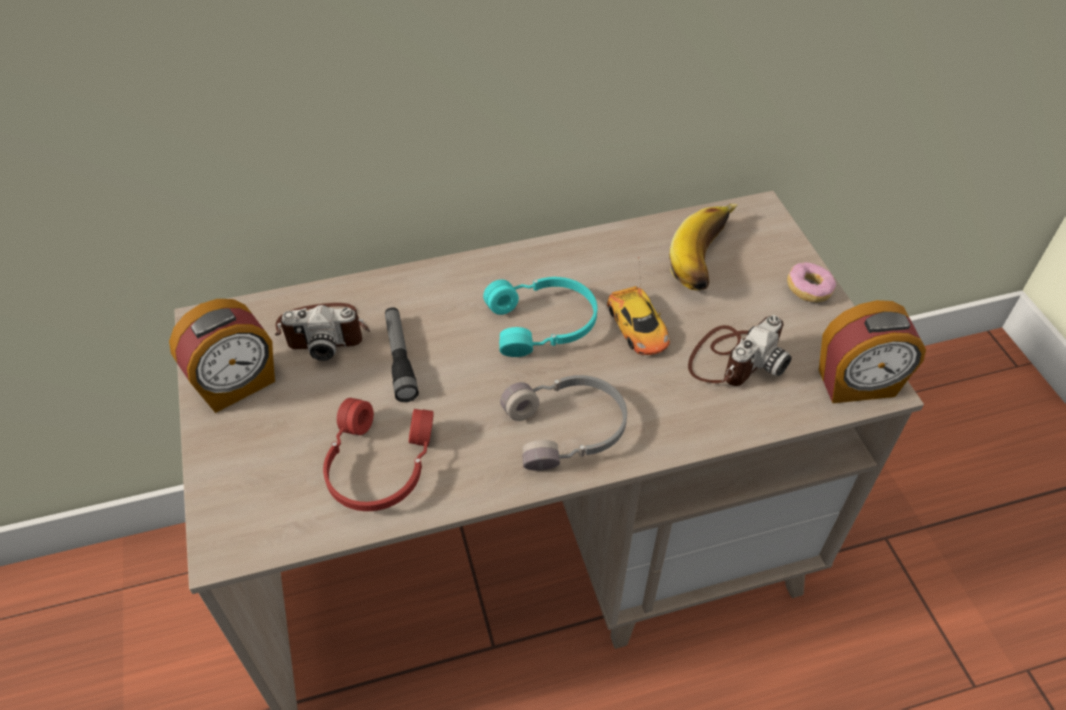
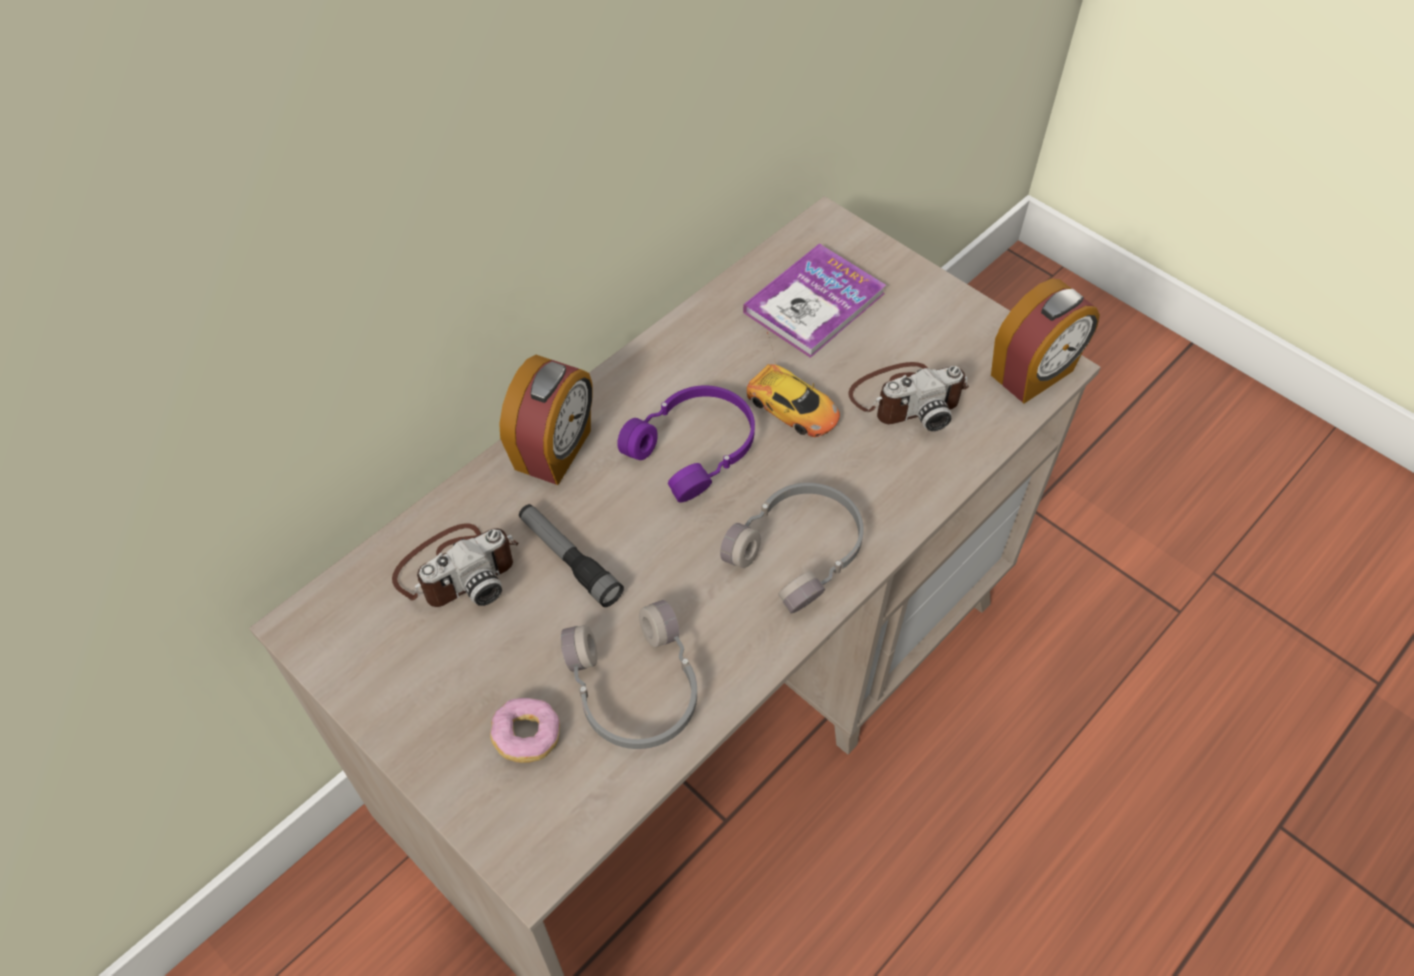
camera: 30 degrees left, 5 degrees up
alarm clock [169,299,275,413] -> alarm clock moved to [499,355,593,485]
red headphones [323,398,434,511] -> grey headphones [561,600,697,749]
turquoise headphones [483,277,598,357] -> purple headphones [617,385,755,503]
banana [669,203,739,290] -> book [743,244,886,358]
camera [688,315,792,386] -> camera turned 60 degrees clockwise [849,362,969,431]
donut [787,262,836,303] -> donut moved to [490,698,560,763]

